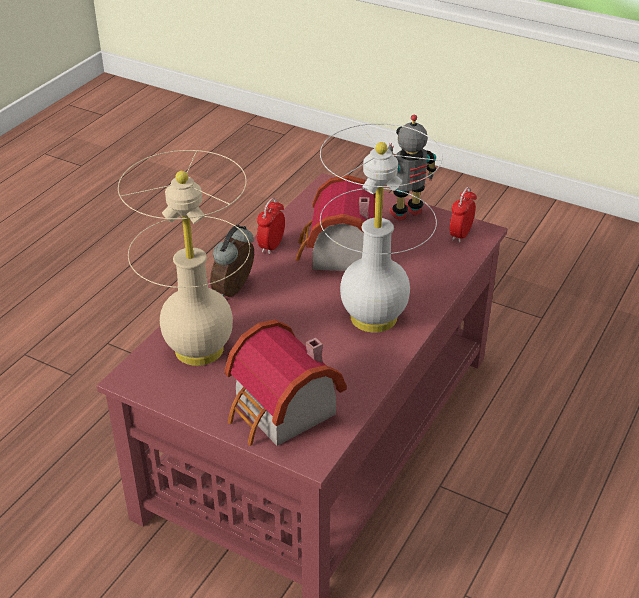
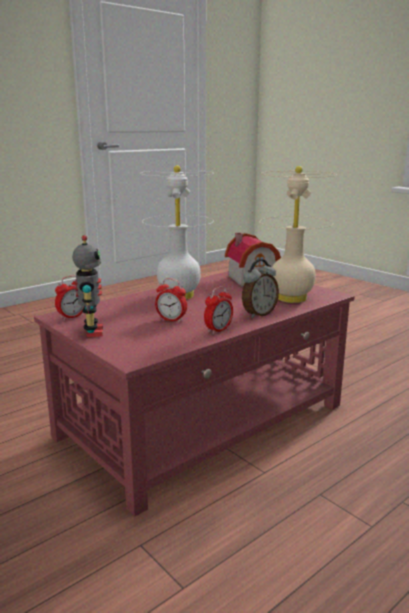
camera: 160 degrees left, 20 degrees down
toy house [295,175,376,271] -> alarm clock [155,278,187,323]
toy robot [388,115,436,221] -> toy robot turned 90 degrees counterclockwise [72,235,103,337]

